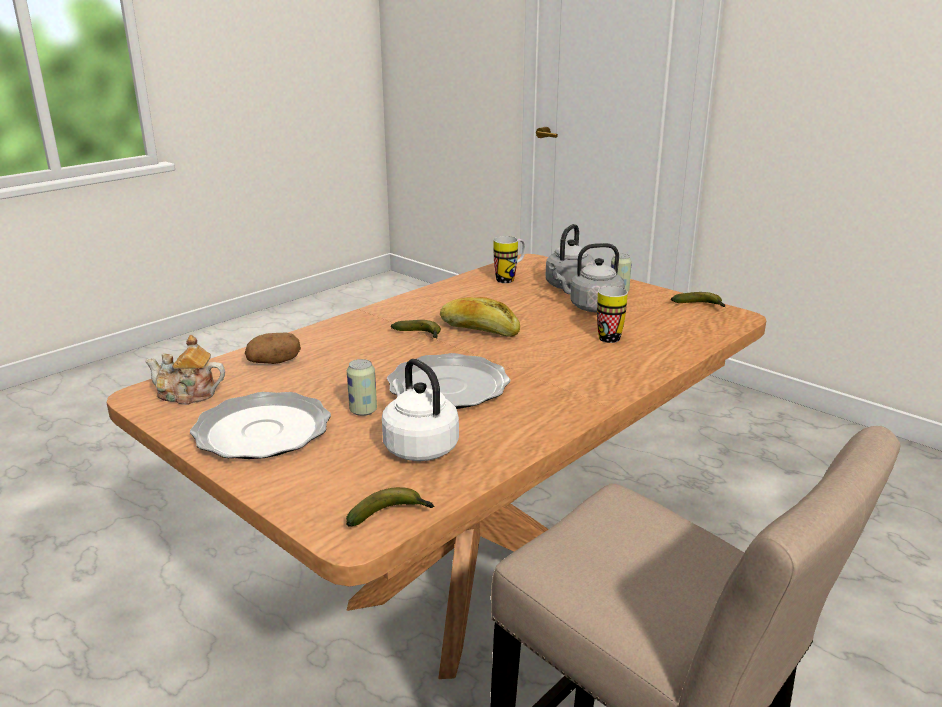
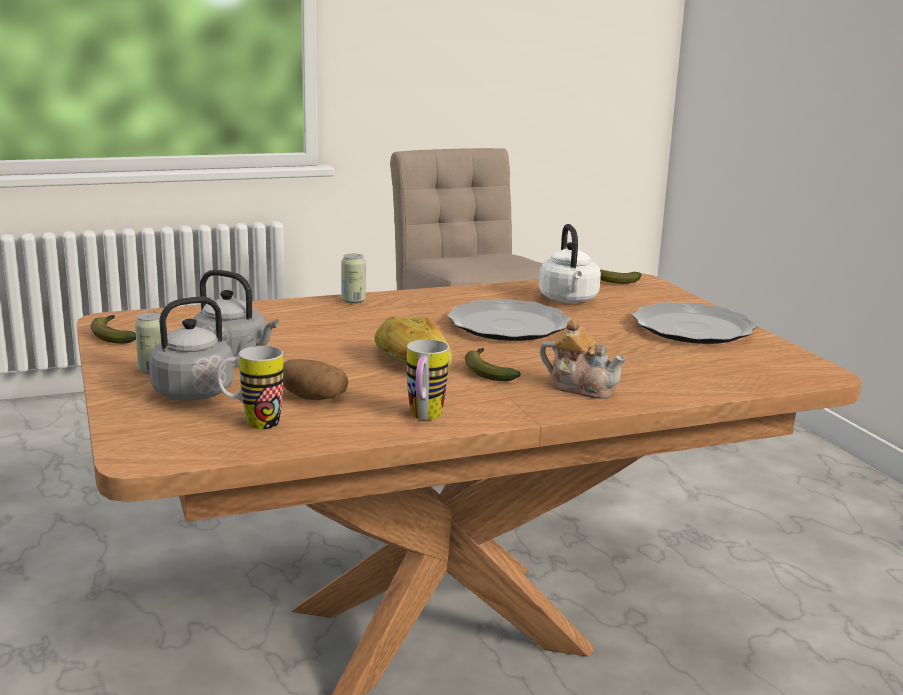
camera: 155 degrees left, 5 degrees down
teapot [145,335,225,405] -> teapot moved to [540,319,626,399]
potato [245,333,301,364] -> potato moved to [283,359,349,400]
can [347,359,377,416] -> can moved to [341,254,366,304]
mug [597,286,628,343] -> mug moved to [407,339,449,420]

